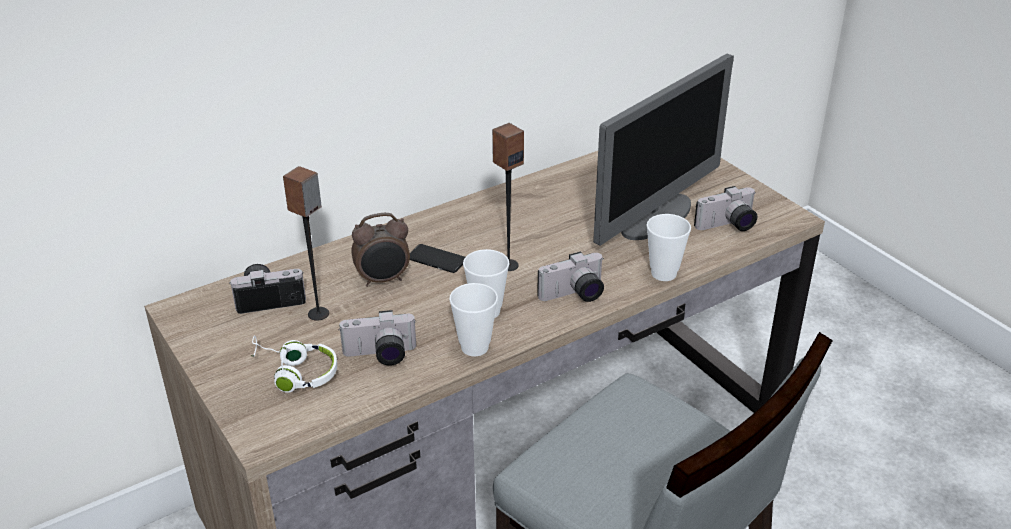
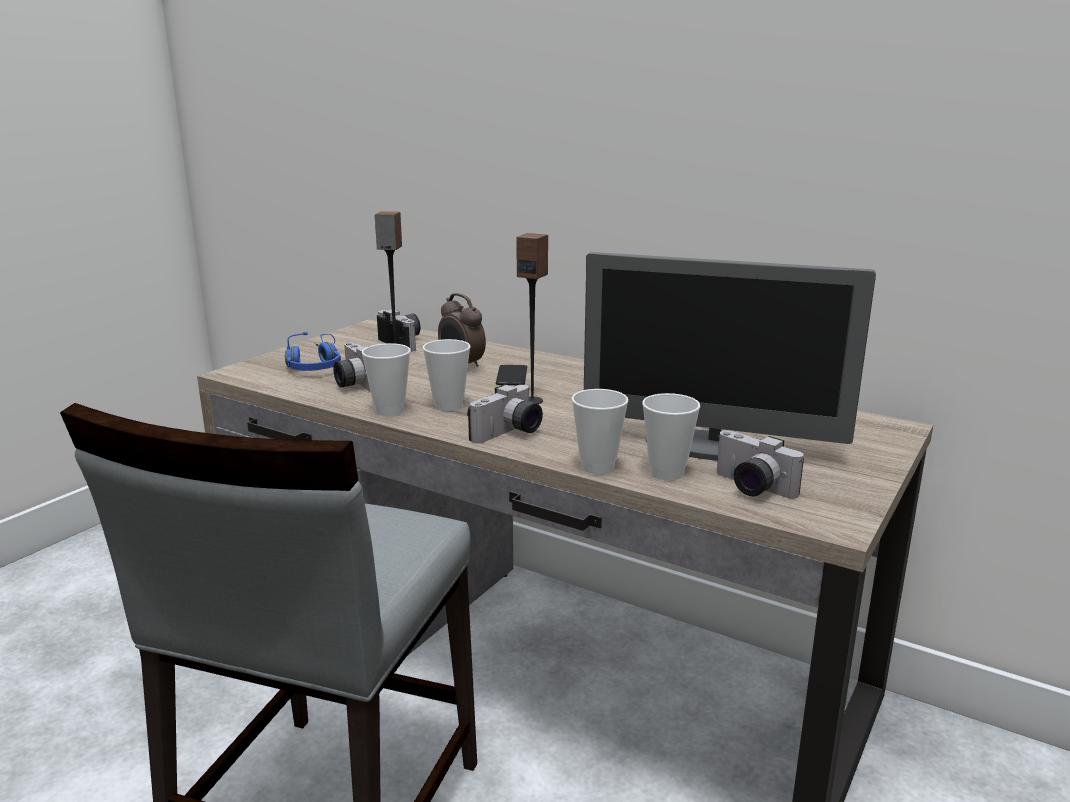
camera: 65 degrees right, 15 degrees down
white headphones [251,335,337,393] -> blue headphones [285,332,341,371]
camera [537,252,604,302] -> camera turned 90 degrees counterclockwise [467,384,543,444]
none -> cup [642,393,700,480]

